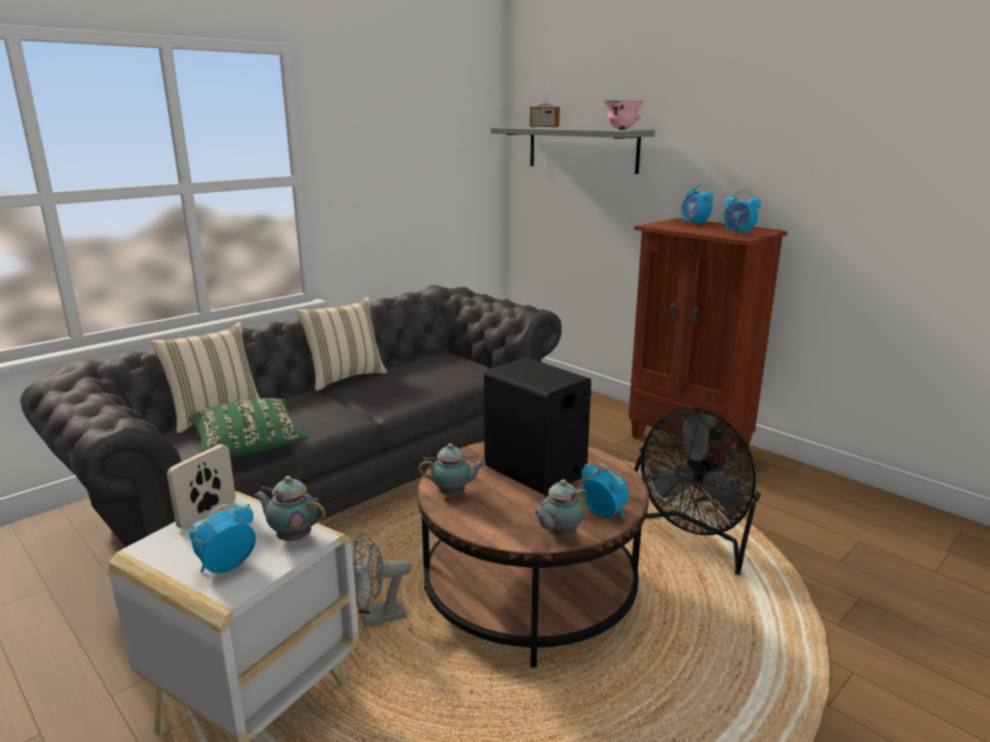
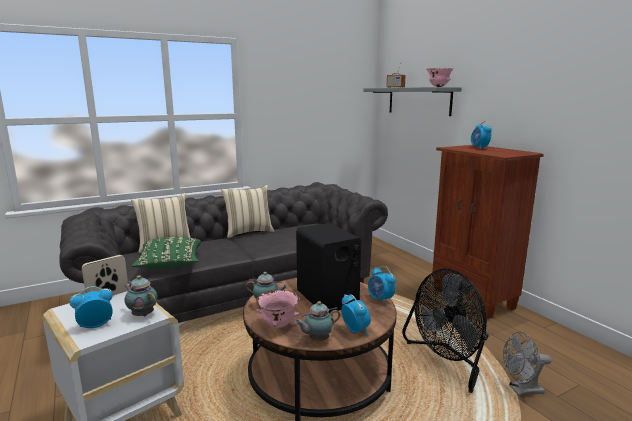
camera: 15 degrees right, 5 degrees down
grey fan [351,532,412,628] -> grey fan moved to [503,331,552,396]
alarm clock [722,190,761,236] -> alarm clock moved to [368,266,396,305]
none -> pink bowl [256,290,300,328]

